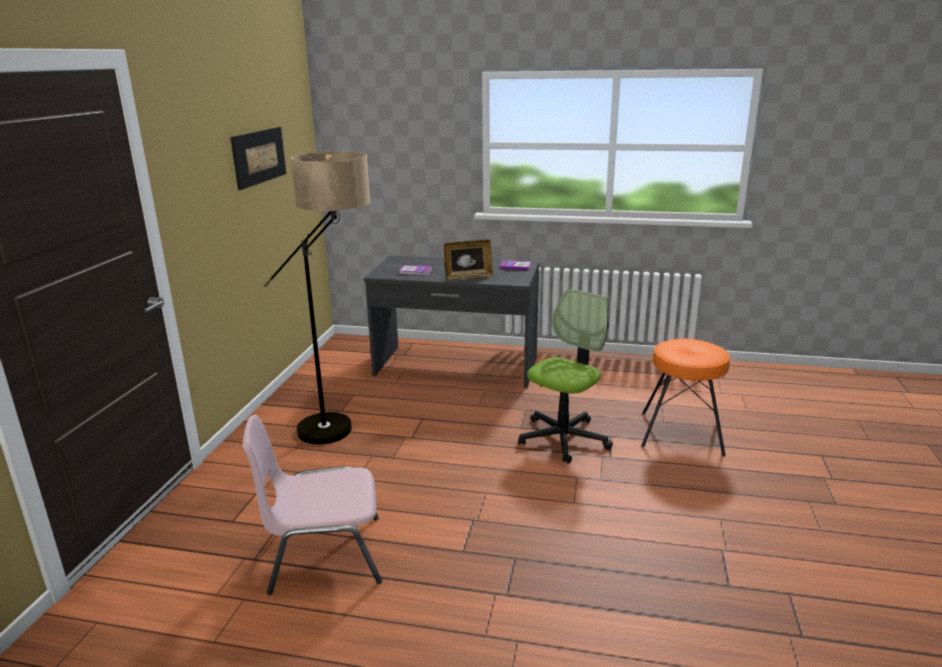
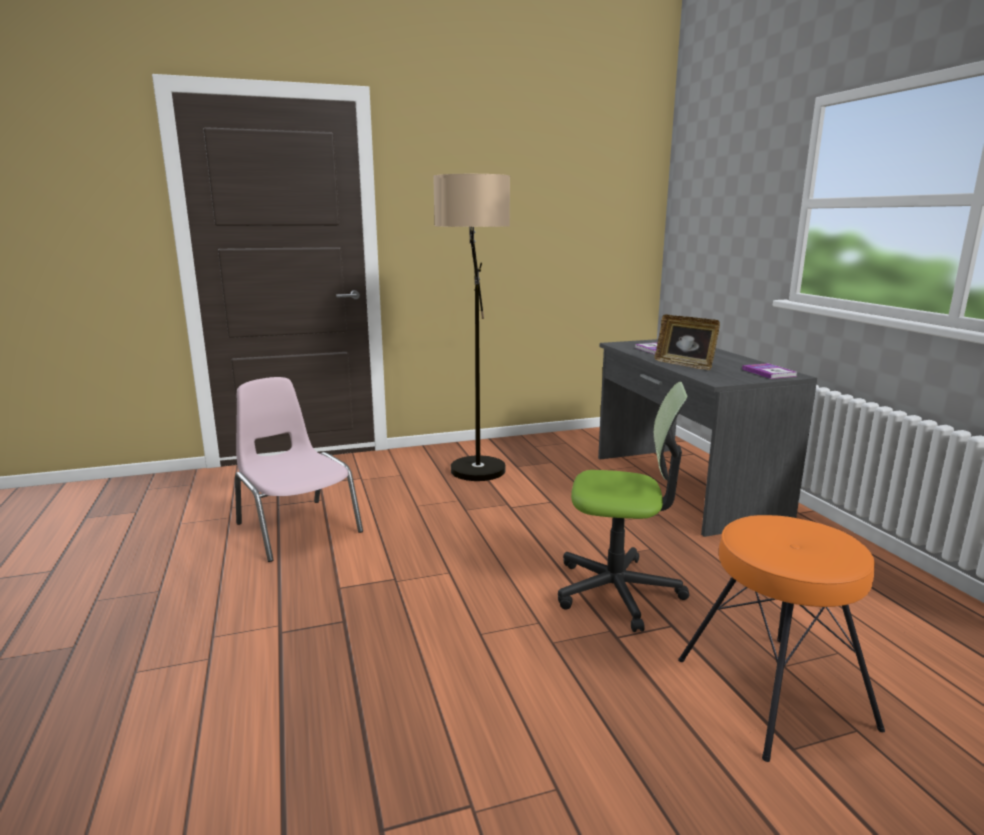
camera: 60 degrees right, 5 degrees down
picture [230,127,286,190] -> none

